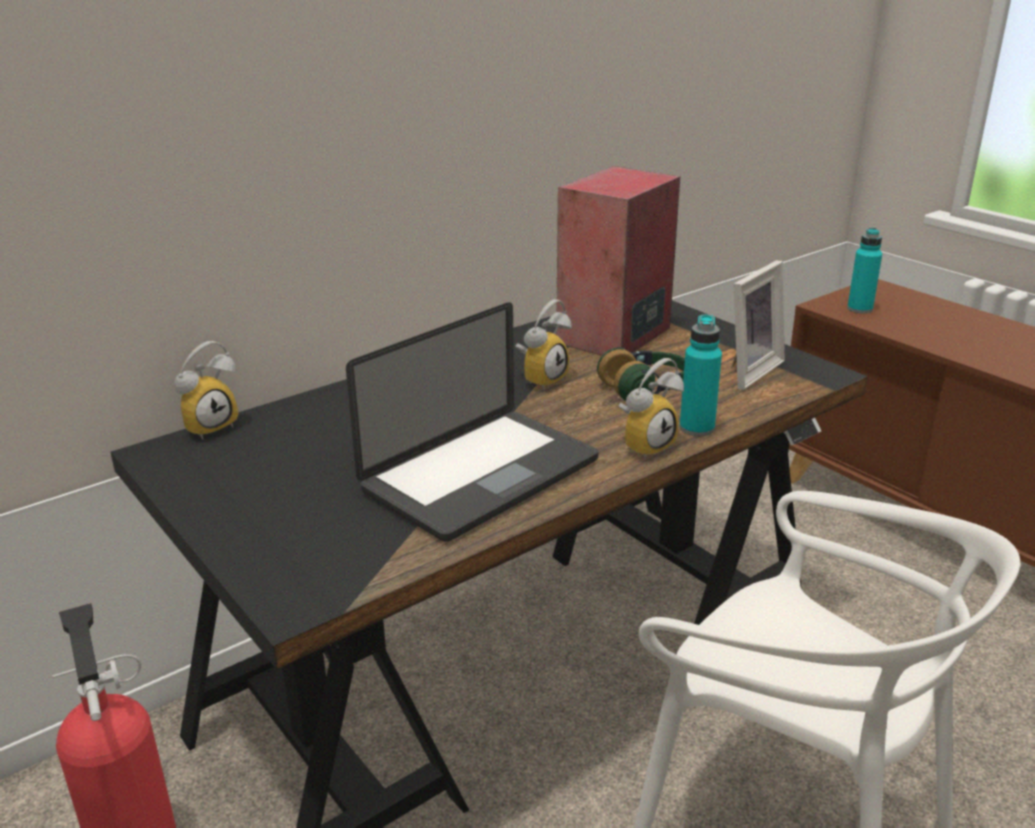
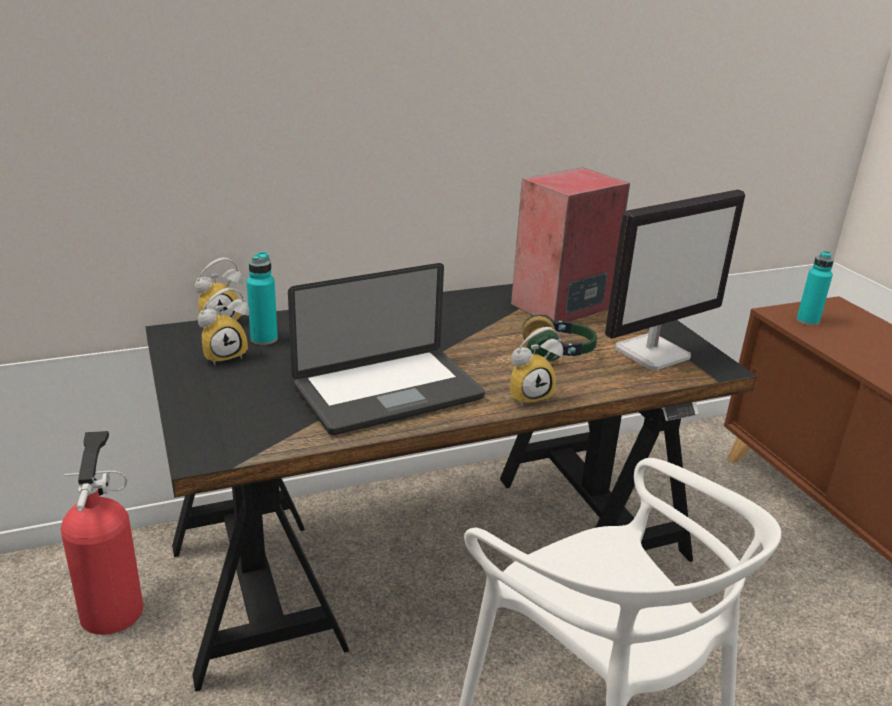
camera: 15 degrees right, 0 degrees up
alarm clock [515,299,572,391] -> alarm clock moved to [198,288,249,365]
turquoise bottle [680,314,722,436] -> turquoise bottle moved to [246,252,278,345]
picture frame [731,260,785,390] -> monitor [605,189,745,370]

